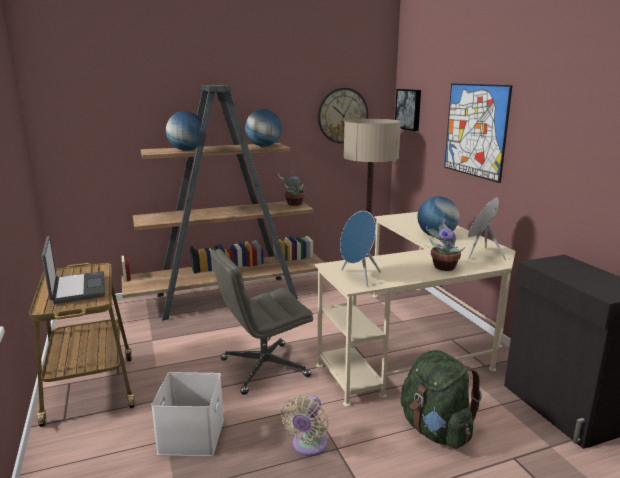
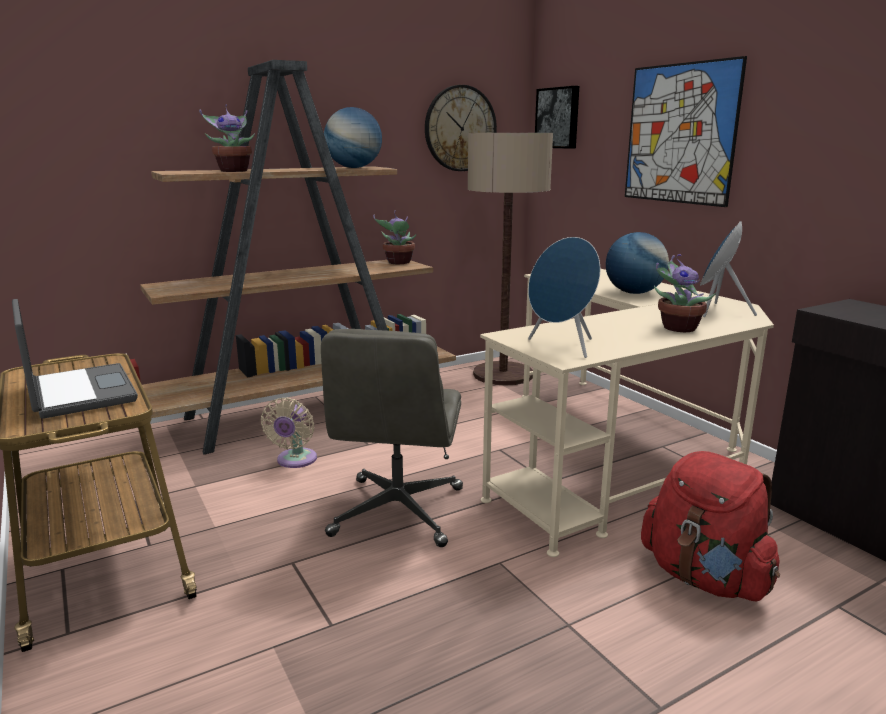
camera: 10 degrees left, 0 degrees up
white storage box [151,372,224,456] -> none
globe [166,111,202,151] -> potted plant [199,104,255,172]
grey office chair [210,249,313,395] -> grey office chair turned 45 degrees counterclockwise [321,329,463,547]
beige fan [281,396,329,456] -> beige fan moved to [261,397,317,468]
green backpack [400,350,482,449] -> red backpack [641,451,780,601]

